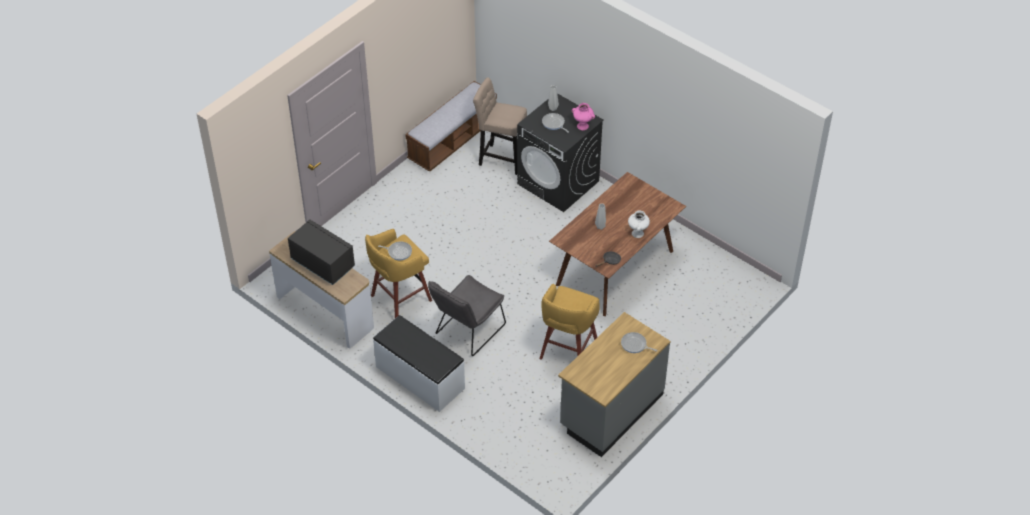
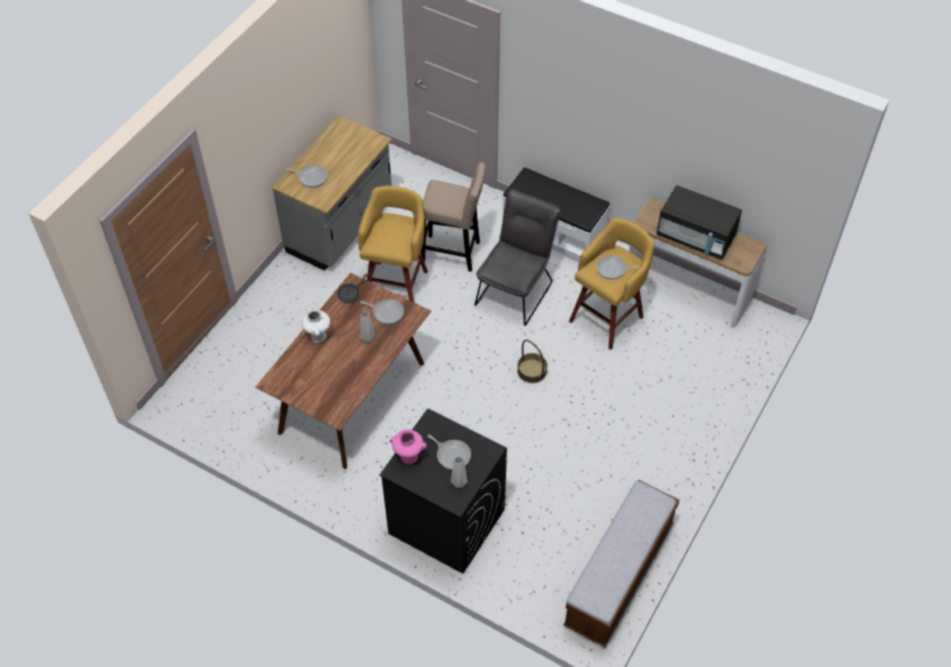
camera: 170 degrees right, 5 degrees up
beige stool [473,77,527,175] -> beige stool moved to [421,162,485,272]
none -> frying pan [360,299,404,325]
none -> basket [517,340,547,383]

